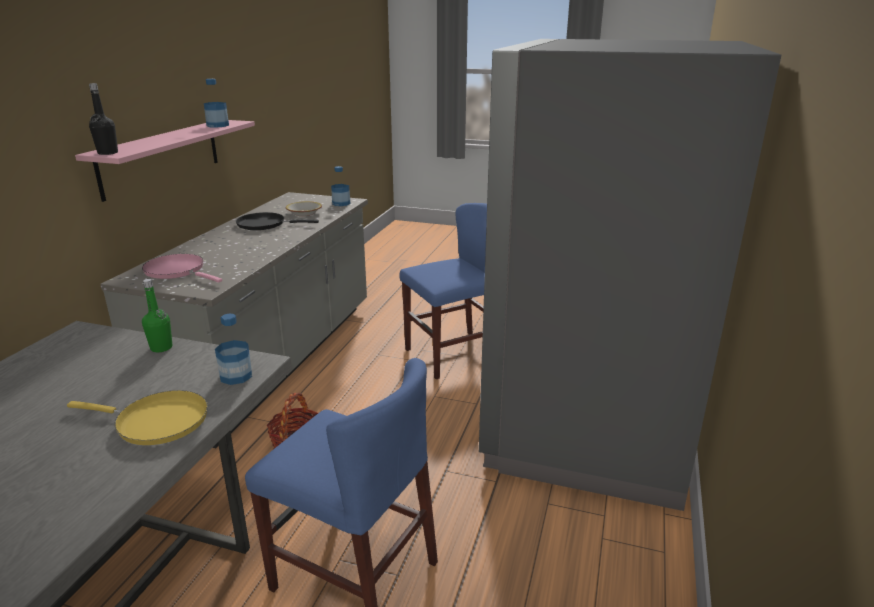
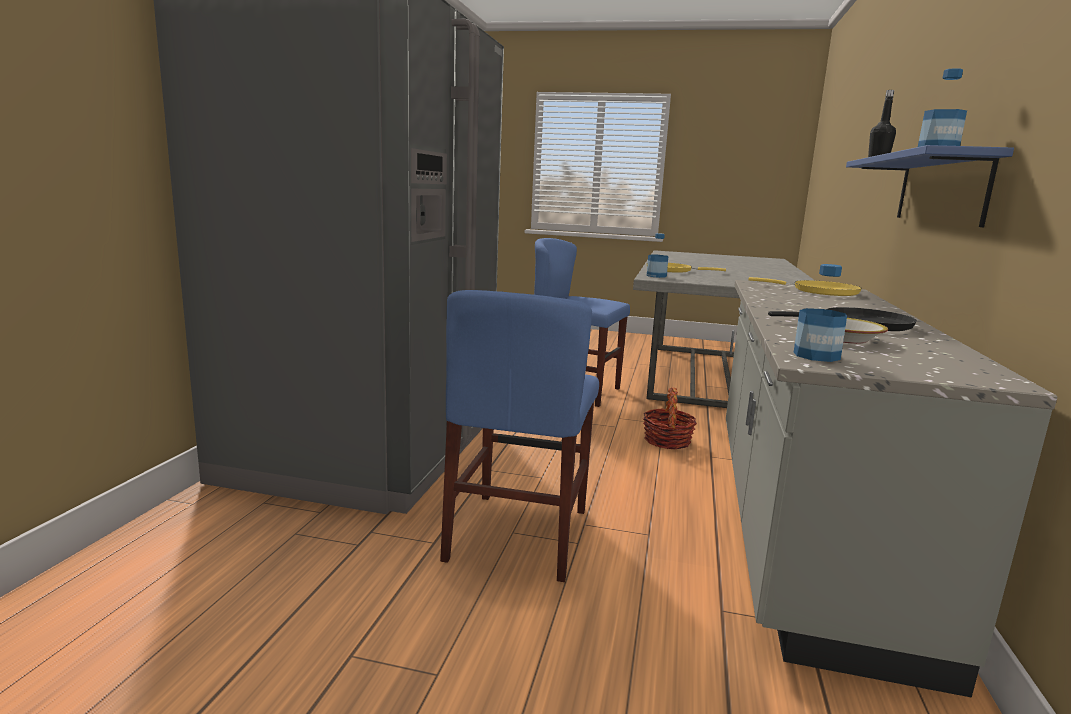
camera: 175 degrees right, 10 degrees down
pink shelf [75,120,255,202] -> blue shelf [846,145,1014,227]
pink frying pan [142,254,222,283] -> yellow frying pan [748,277,862,296]
green bottle [142,279,172,352] -> none
blue chair [399,203,487,379] -> blue chair turned 45 degrees counterclockwise [440,290,599,582]

